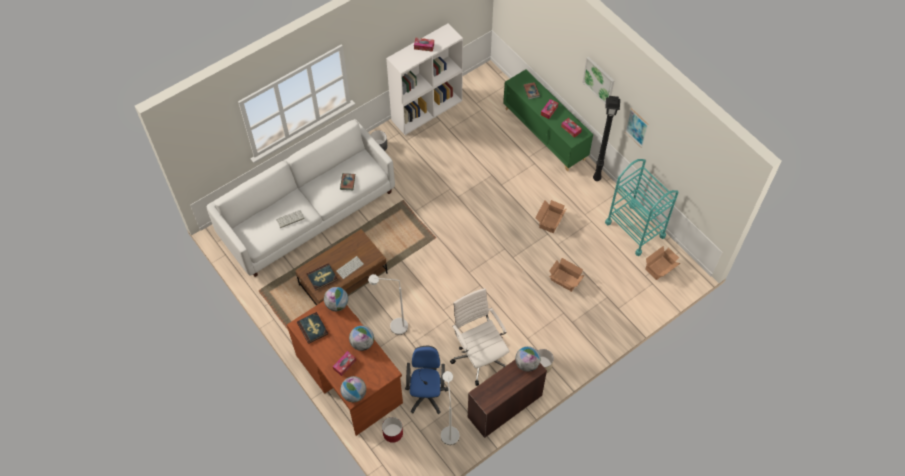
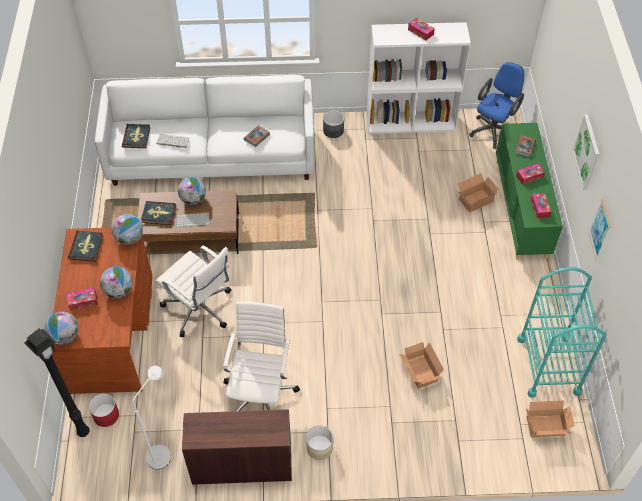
camera: 35 degrees right, 5 degrees down
white floor lamp [368,274,408,335] -> white office chair [156,245,231,337]
blue office chair [405,346,448,414] -> blue office chair moved to [469,62,524,149]
globe [515,346,540,372] -> globe moved to [178,177,206,205]
cardboard box [535,200,567,233] -> cardboard box moved to [457,173,499,212]
black floor lamp [593,96,620,181] -> black floor lamp moved to [24,328,90,437]
none -> book [122,124,151,148]

